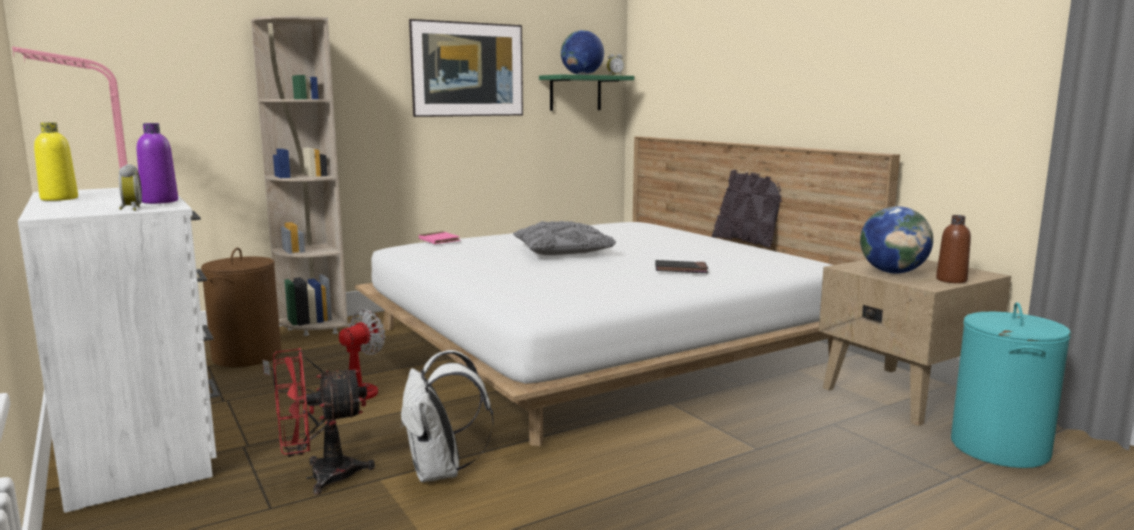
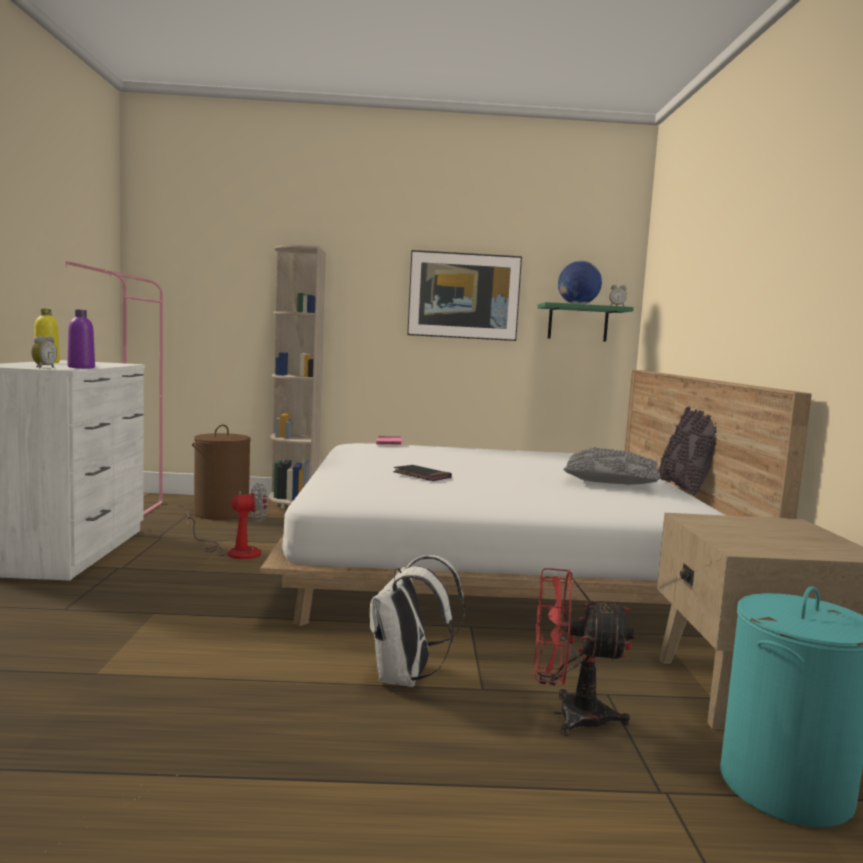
camera: 30 degrees right, 5 degrees down
red fan [273,348,375,495] -> red fan moved to [534,568,634,736]
white backpack [400,350,494,482] -> white backpack moved to [370,555,465,687]
grey pillow [513,221,616,255] -> grey pillow moved to [564,447,661,485]
black book [655,260,708,273] -> black book moved to [393,465,452,481]
globe [860,206,933,273] -> none
brown bottle [936,215,971,283] -> none

